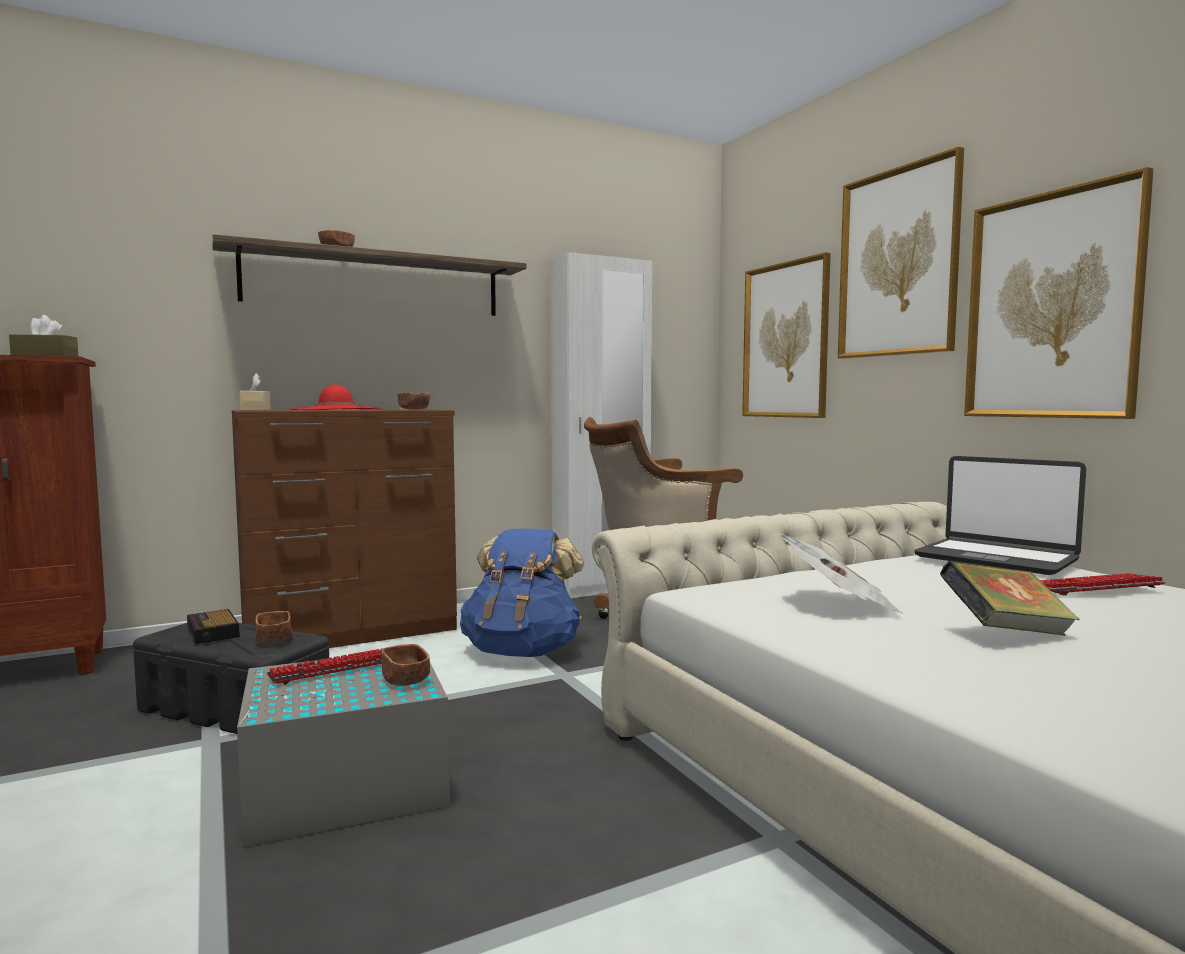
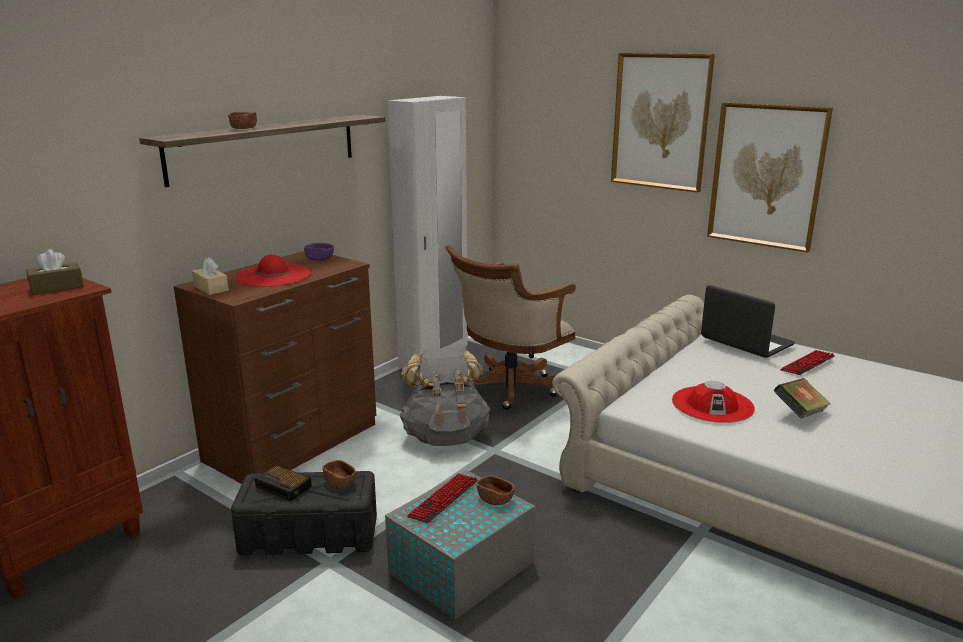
camera: 25 degrees left, 15 degrees up
brown bowl [398,392,430,410] -> purple bowl [304,243,334,261]
blue backpack [460,529,584,657] -> grey backpack [400,347,490,446]
picture [742,252,831,418] -> none
newspaper [777,533,905,614] -> red hat [672,381,755,423]
laptop [914,456,1086,575] -> laptop turned 150 degrees counterclockwise [701,285,795,358]

